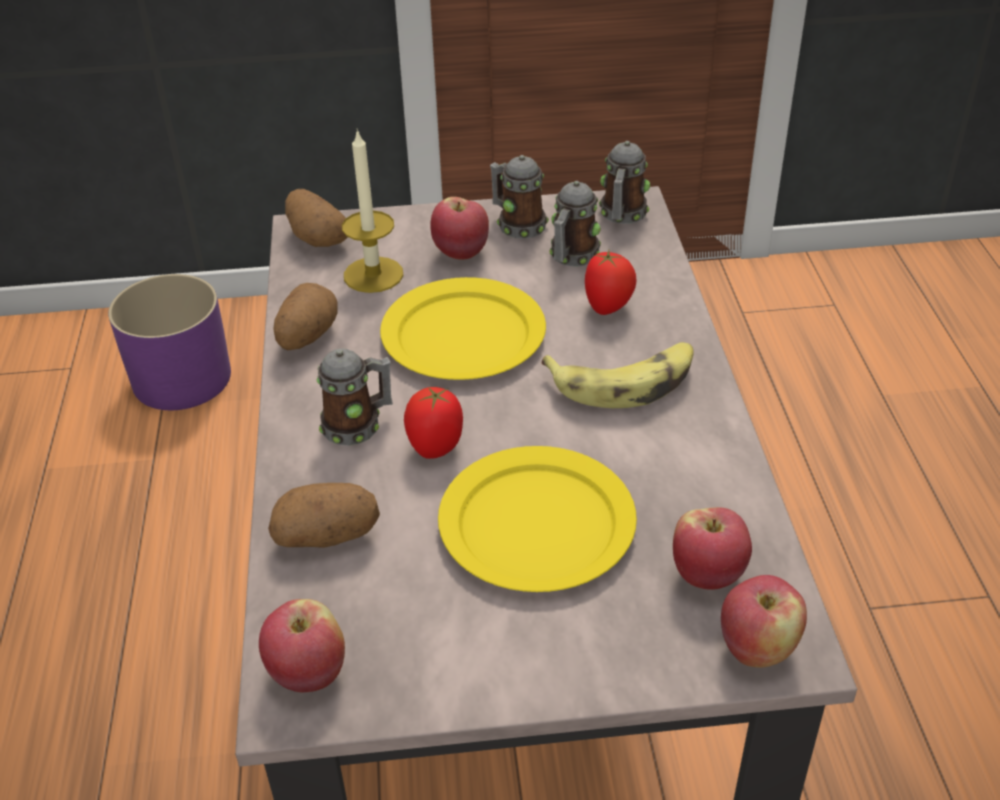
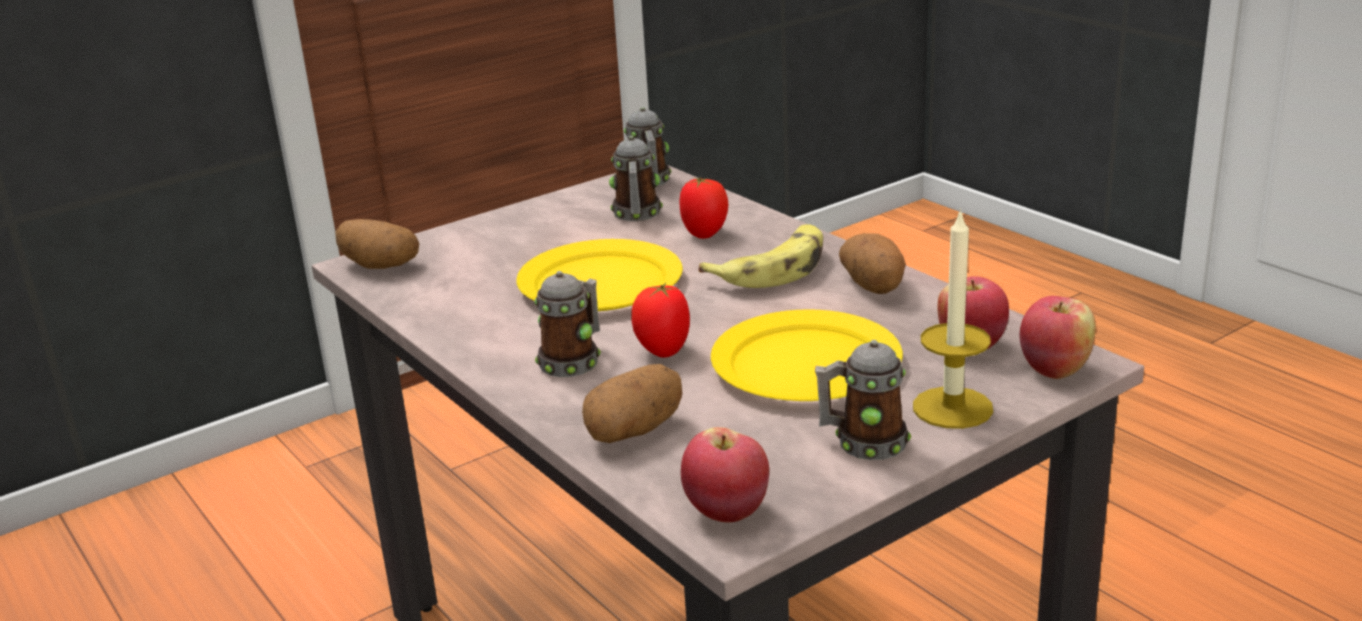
camera: 30 degrees left, 15 degrees down
purple planter [108,274,231,410] -> none
potato [273,283,338,351] -> potato moved to [839,233,906,294]
candle [342,129,403,293] -> candle moved to [913,208,993,429]
apple [430,197,489,260] -> none
mug [490,155,549,239] -> mug moved to [815,340,911,460]

